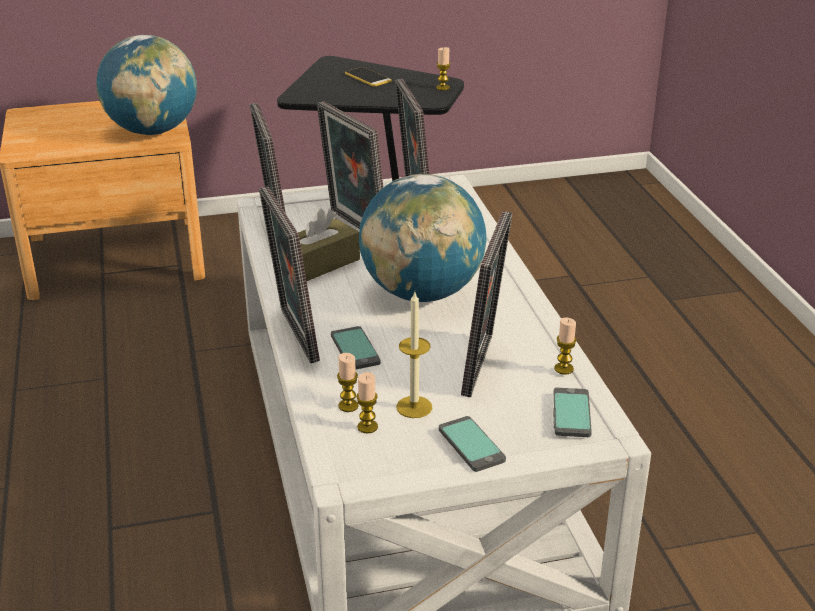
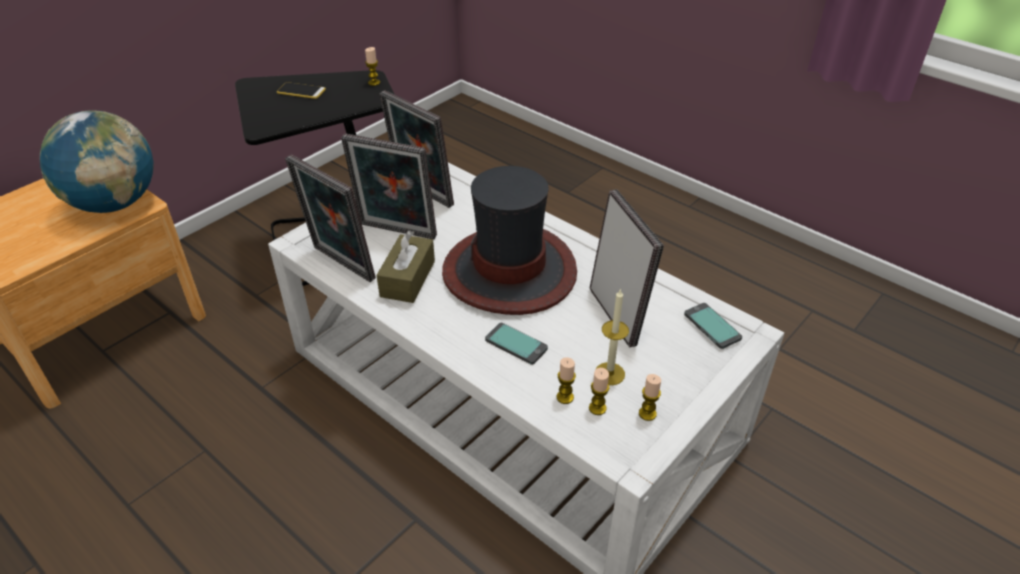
camera: 35 degrees left, 10 degrees up
picture frame [259,186,320,363] -> none
globe [359,174,487,302] -> hat [442,166,577,315]
phone [439,416,506,472] -> none
candle [554,317,577,375] -> candle moved to [639,374,661,421]

